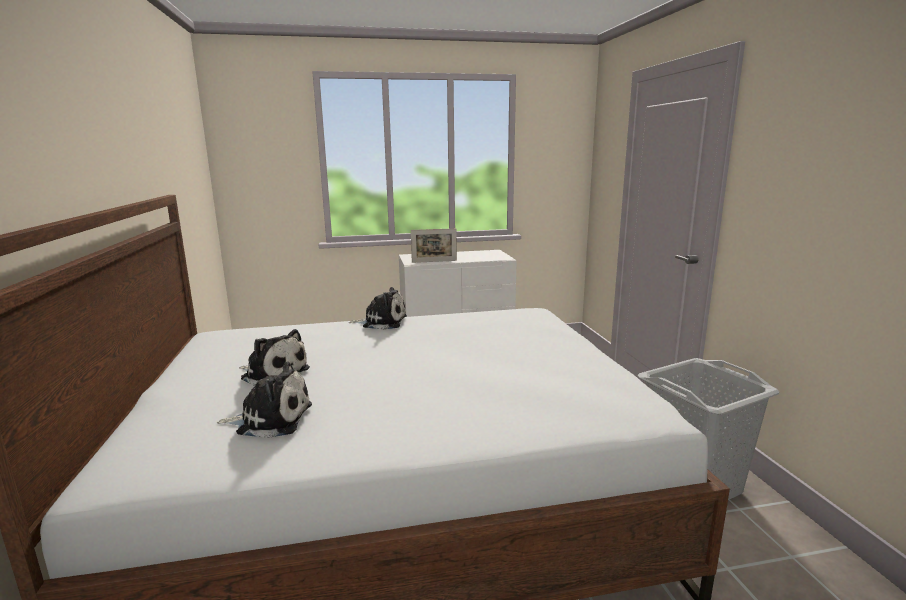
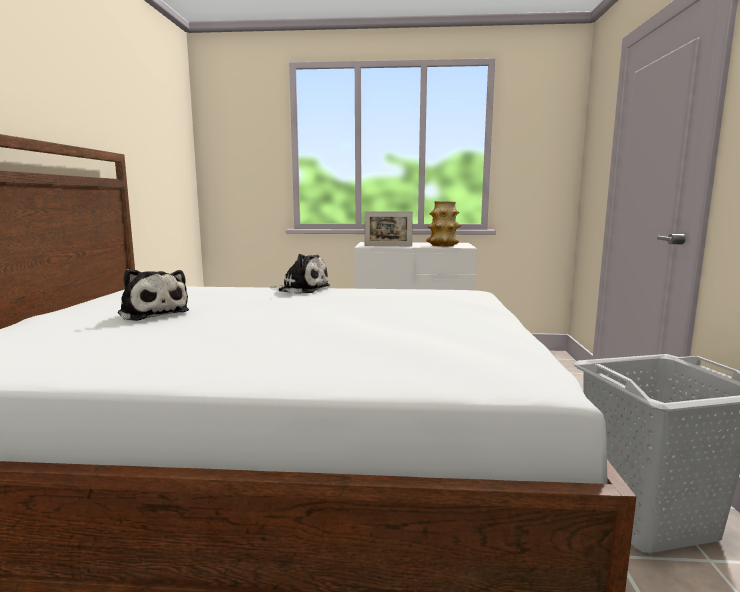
camera: 15 degrees right, 5 degrees down
plush toy [216,361,312,438] -> none
none -> vase [426,201,461,246]

